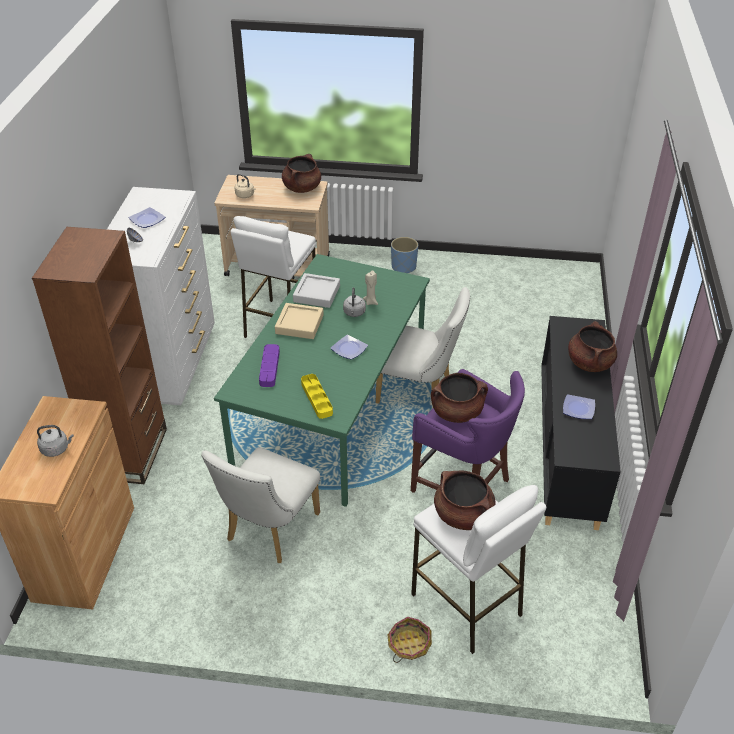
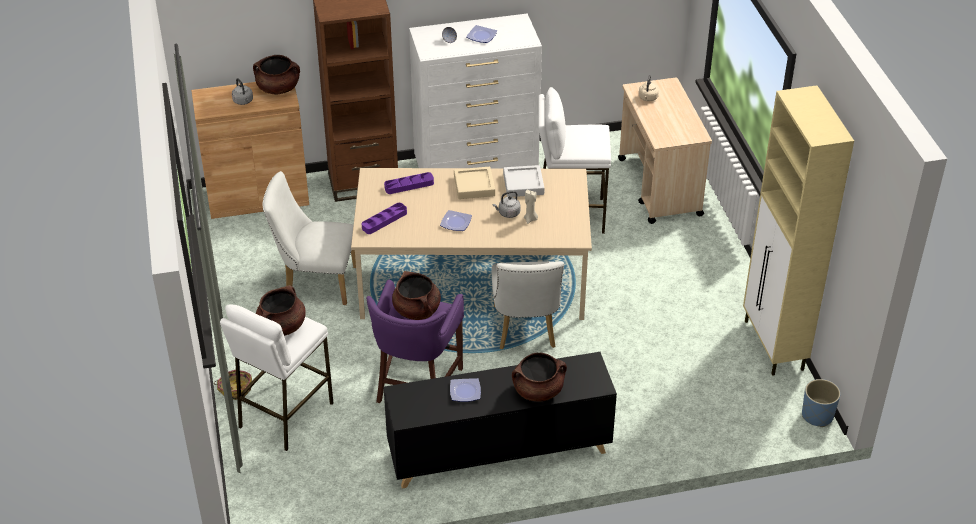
camera: 70 degrees right, 0 degrees up
green dining table [214,254,430,507] -> beige dining table [351,168,592,320]
brown cooking pot [282,154,321,193] -> brown cooking pot moved to [253,55,300,95]
yellow tray [301,374,333,419] -> purple tray [362,203,407,234]
blue planter [391,237,418,273] -> blue planter moved to [802,379,840,427]
none -> beige cabinet [743,85,854,376]

